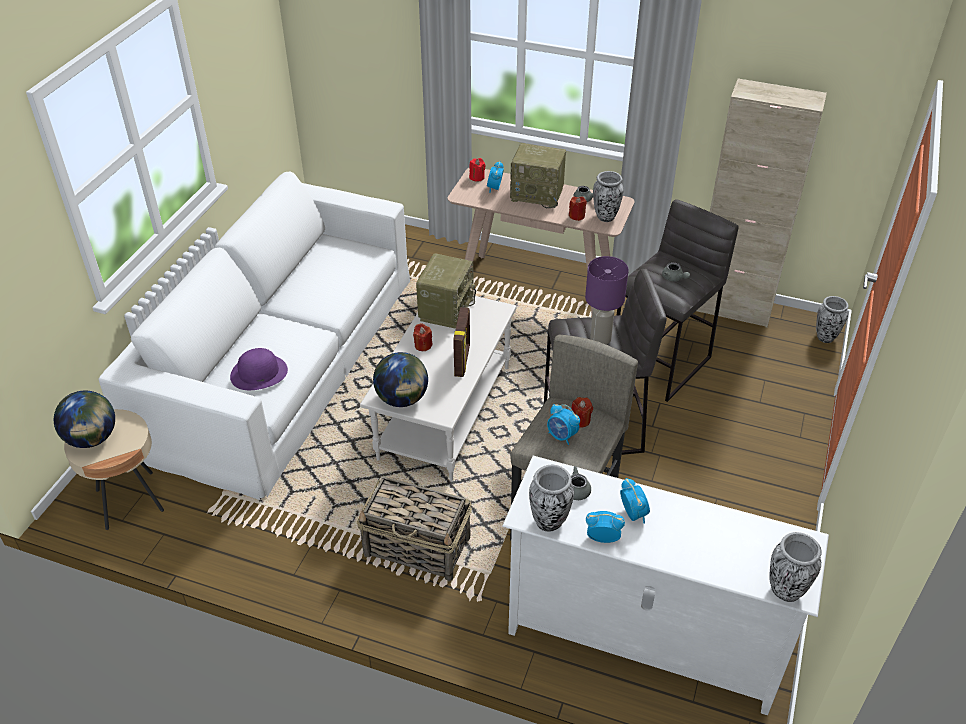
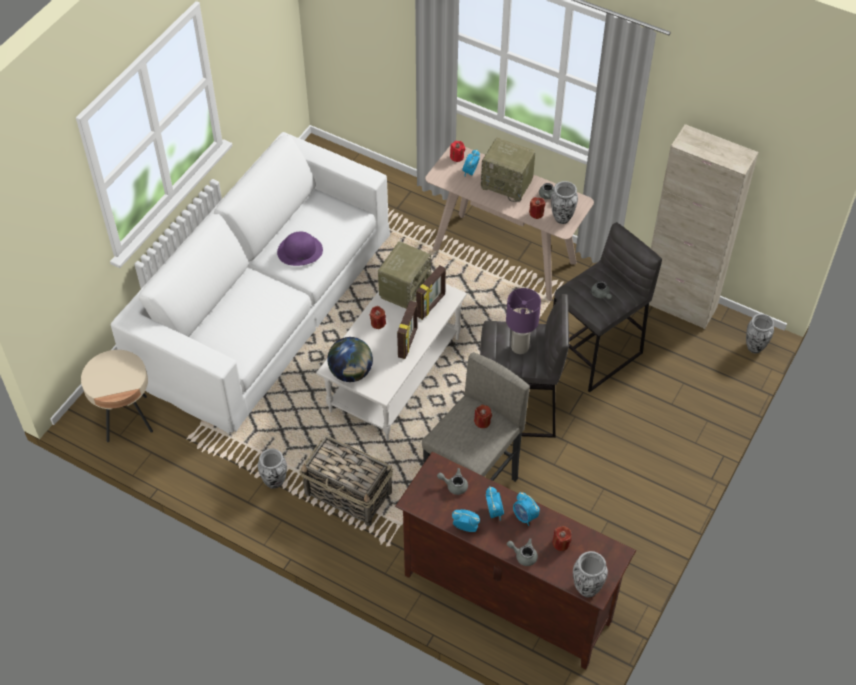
camera: 10 degrees right, 10 degrees up
globe [54,391,115,448] -> none
purple hat [230,348,288,390] -> purple hat moved to [277,231,323,266]
white tv stand [502,456,829,715] -> brown tv stand [395,452,636,670]
vase [529,465,574,532] -> vase moved to [258,449,287,489]
alarm clock [547,404,580,445] -> alarm clock moved to [513,492,540,526]
none -> picture frame [416,265,446,320]
none -> grey teapot [507,538,538,566]
none -> red candle [553,526,572,551]

